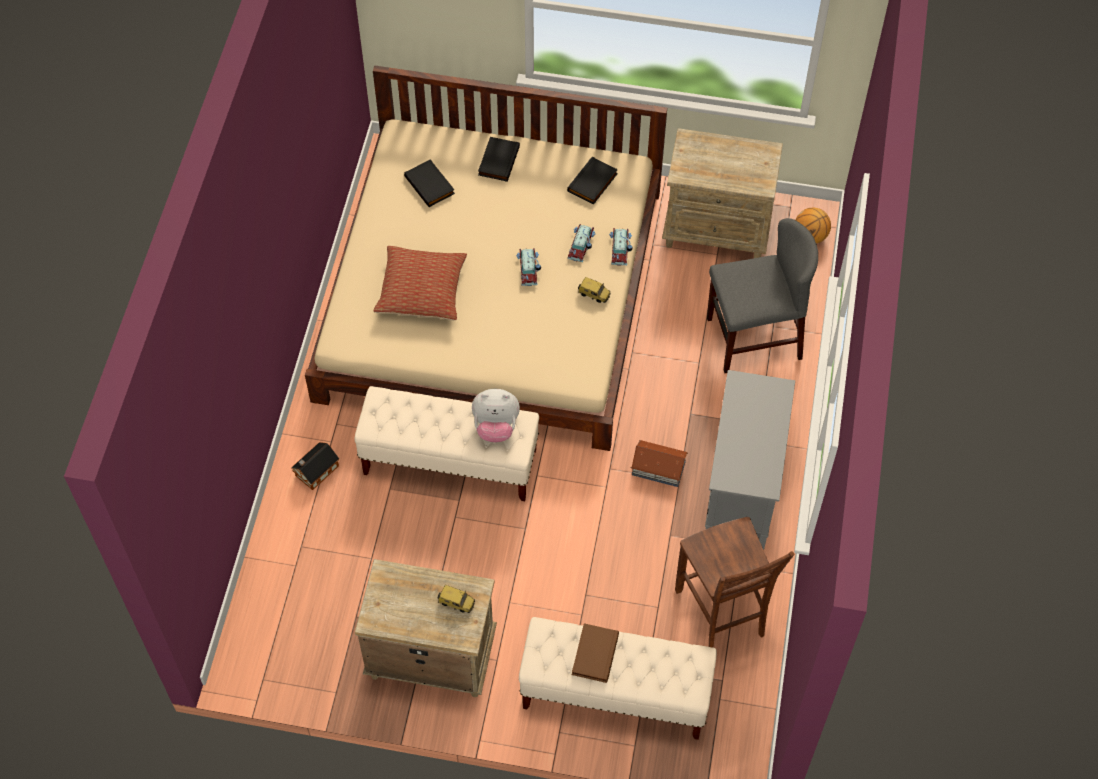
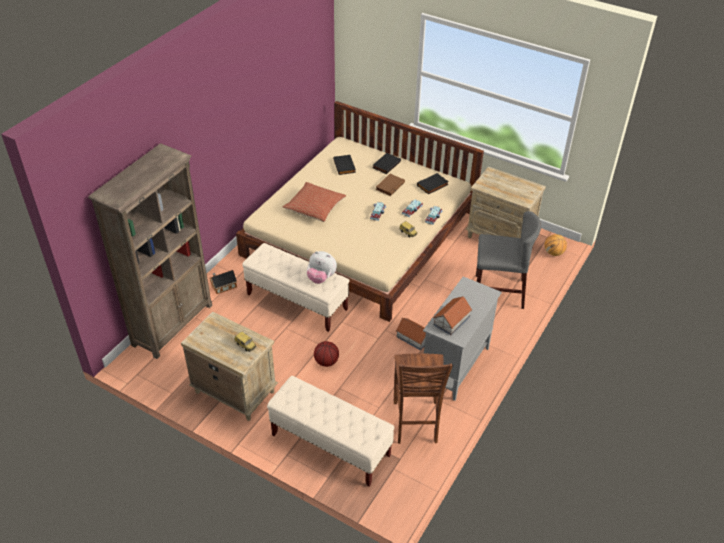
camera: 20 degrees right, 15 degrees down
brown book [572,623,619,683] -> brown book moved to [376,174,405,196]
none -> brown bookcase [88,143,212,359]
none -> basketball [314,341,339,367]
none -> toy house [433,296,472,335]

